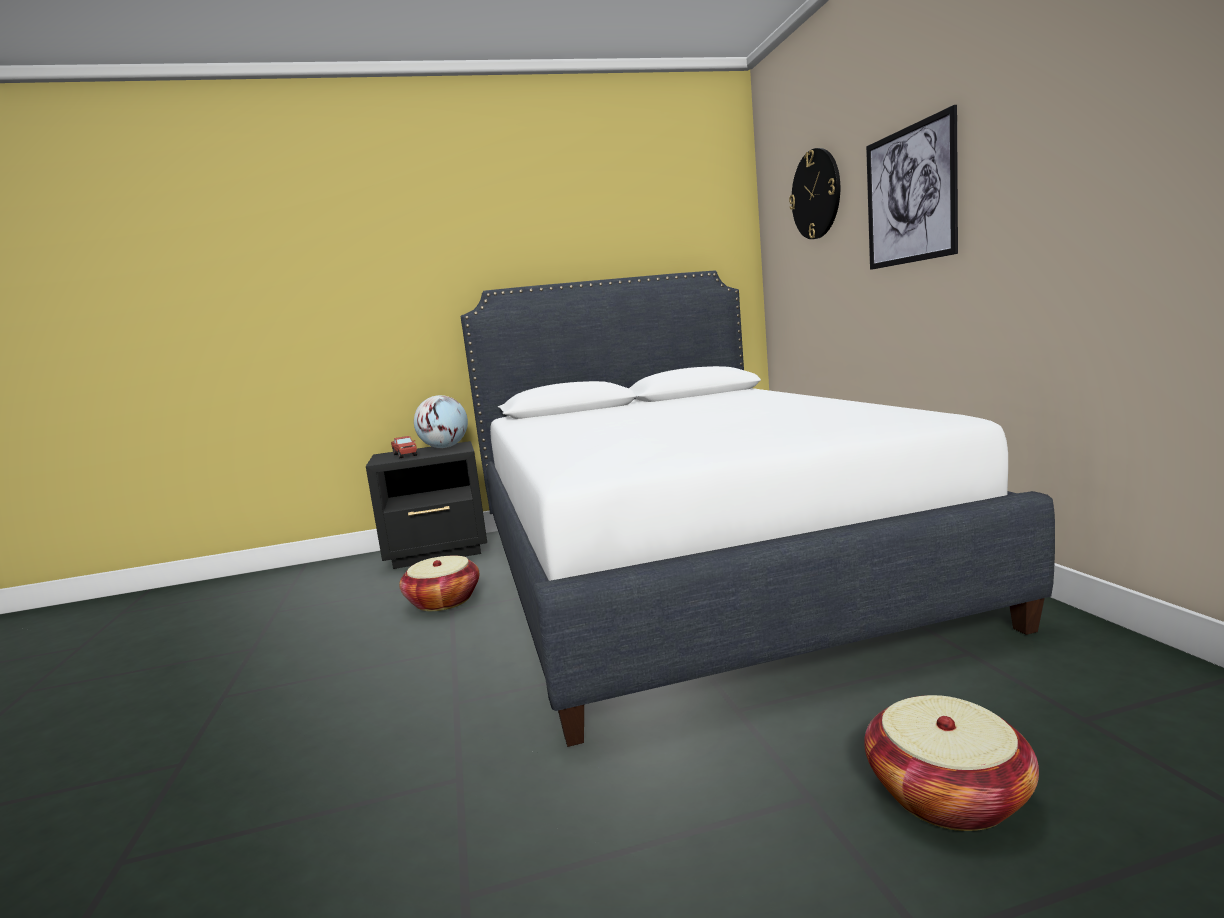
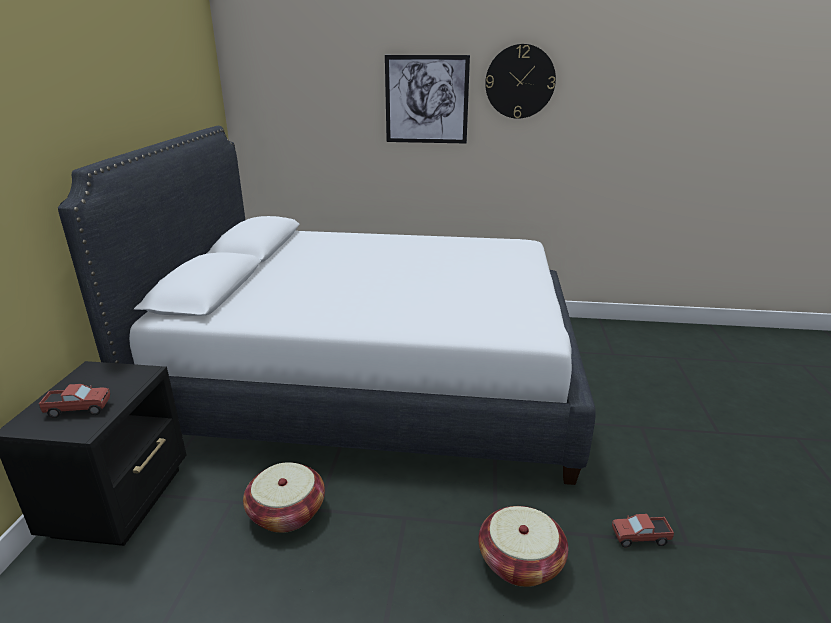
camera: 70 degrees left, 15 degrees up
globe [414,395,468,448] -> none
wall clock [789,148,840,239] -> wall clock moved to [485,44,556,119]
basket [864,695,1039,831] -> basket moved to [478,506,568,587]
none -> toy truck [612,514,674,548]

